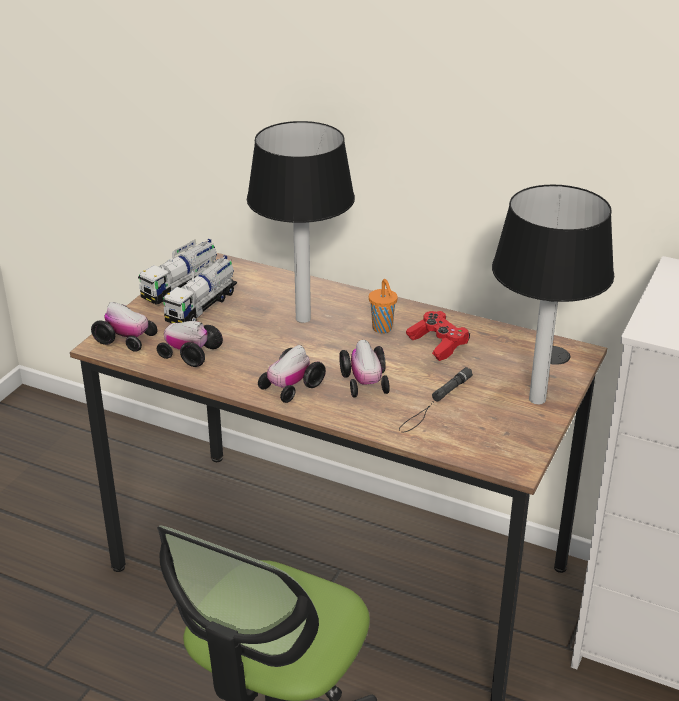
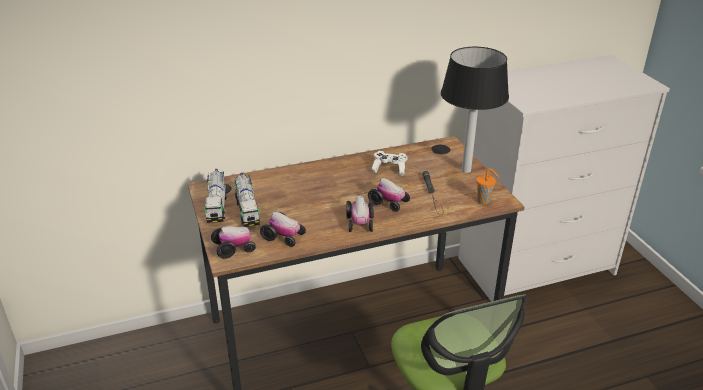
camera: 45 degrees left, 0 degrees up
toy car [157,321,223,367] -> toy car turned 135 degrees counterclockwise [260,211,306,247]
table lamp [247,121,355,323] -> none
orange cup [369,279,398,333] -> orange cup moved to [476,168,498,204]
red game controller [406,311,470,361] -> white game controller [371,151,408,176]

